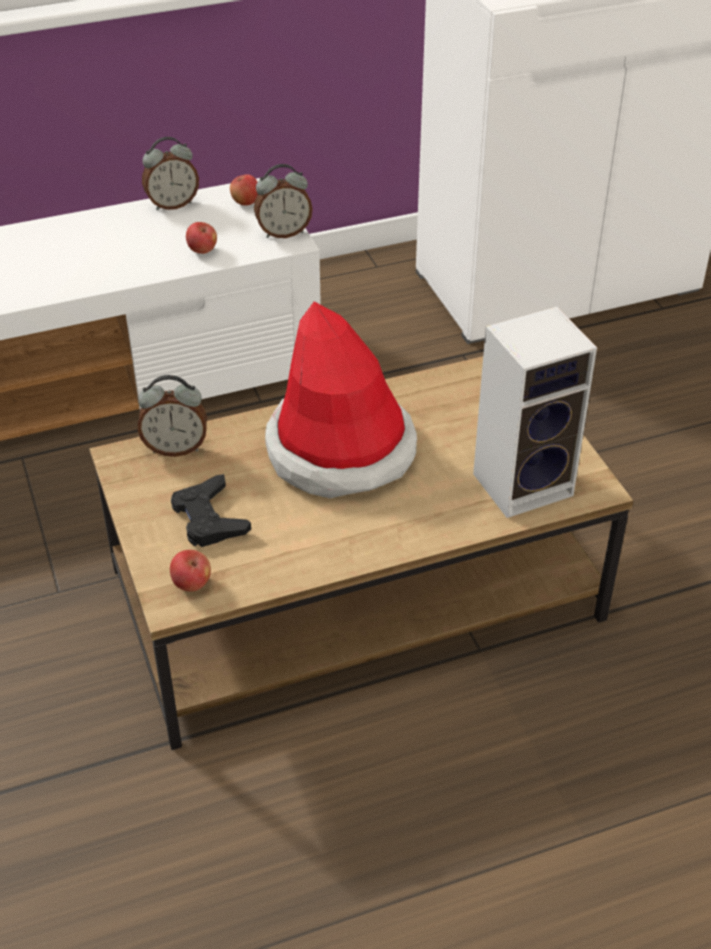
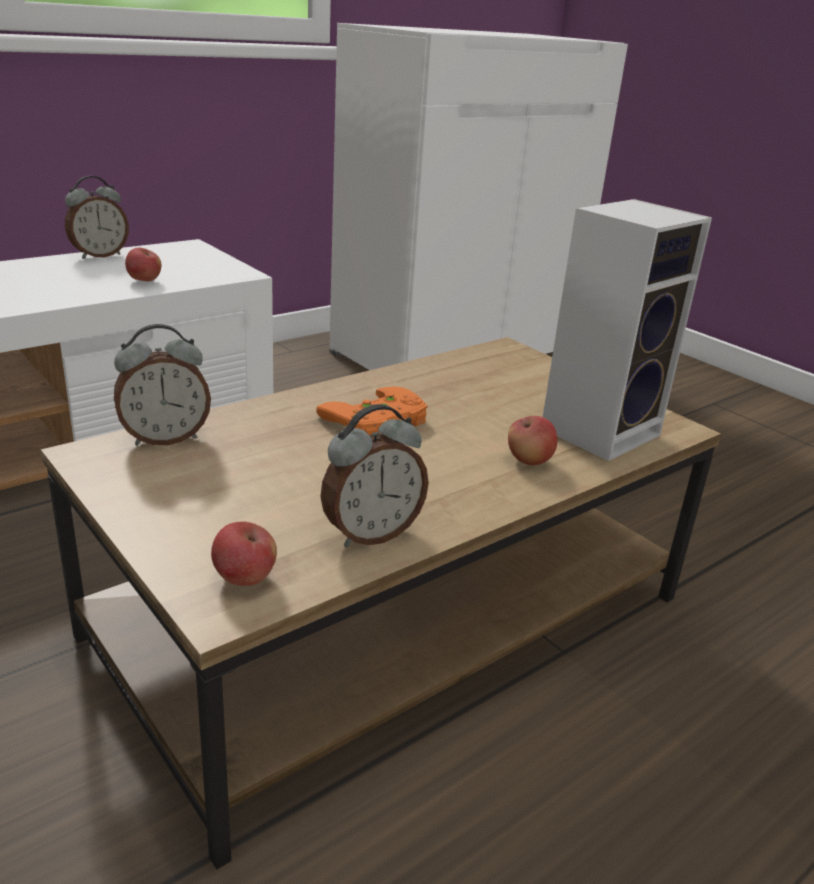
camera: 20 degrees left, 15 degrees down
black game controller [171,474,251,547] -> none
apple [230,174,258,206] -> apple moved to [508,416,557,465]
alarm clock [254,164,313,238] -> alarm clock moved to [320,404,429,547]
hat [265,302,417,498] -> orange game controller [316,386,428,435]

